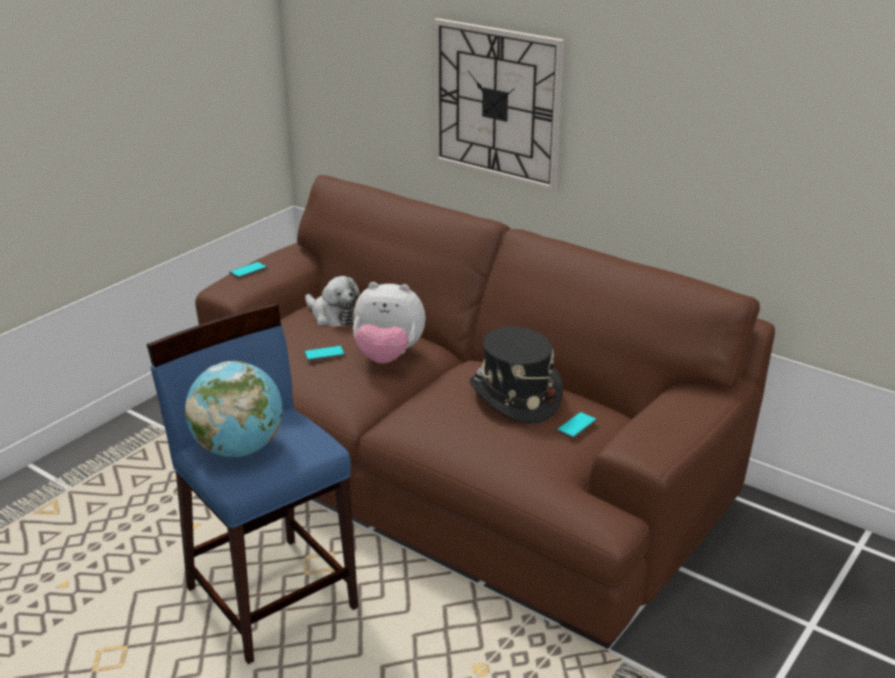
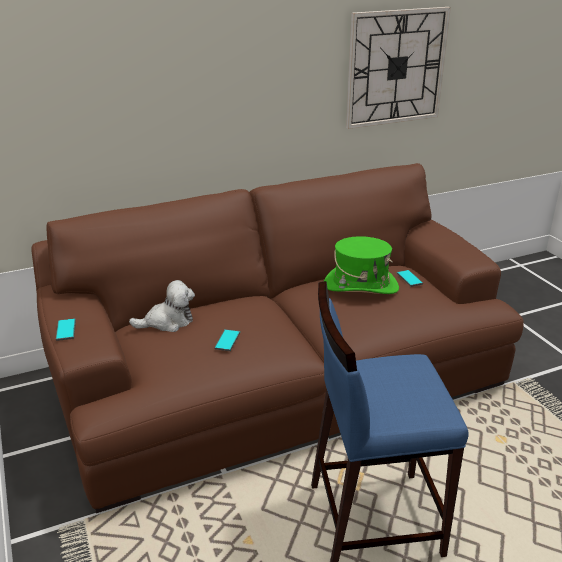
camera: 60 degrees left, 0 degrees up
globe [185,361,282,457] -> none
plush toy [353,282,426,364] -> none
wall clock [433,18,565,192] -> wall clock moved to [346,7,451,129]
black hat [470,326,563,424] -> green hat [324,236,399,294]

